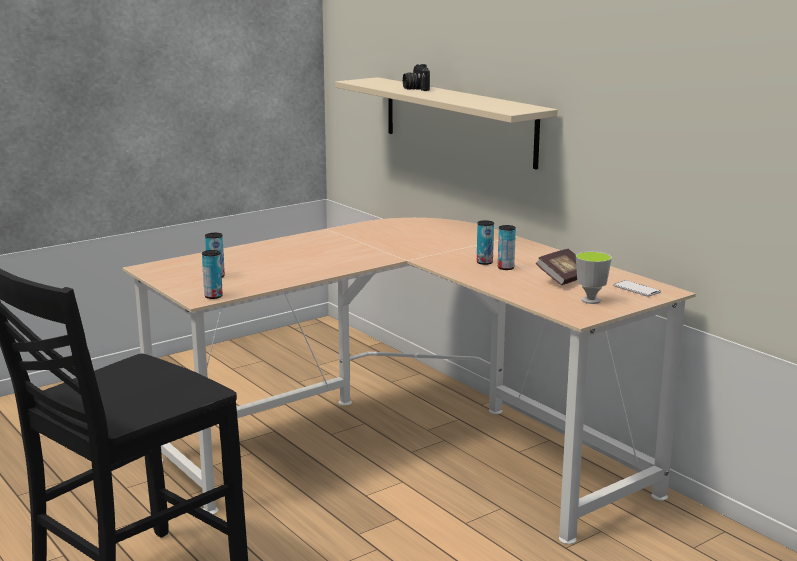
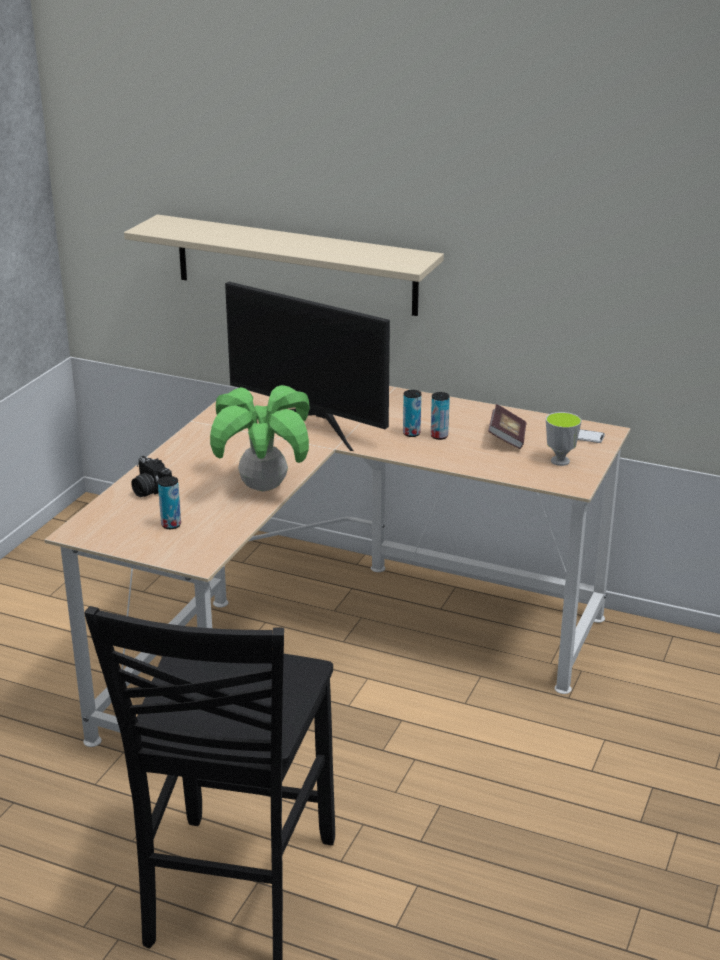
camera: 30 degrees left, 10 degrees up
can [202,250,223,299] -> none
camera [403,64,430,91] -> camera moved to [132,456,172,497]
none -> potted plant [210,385,310,492]
none -> monitor [225,282,390,451]

